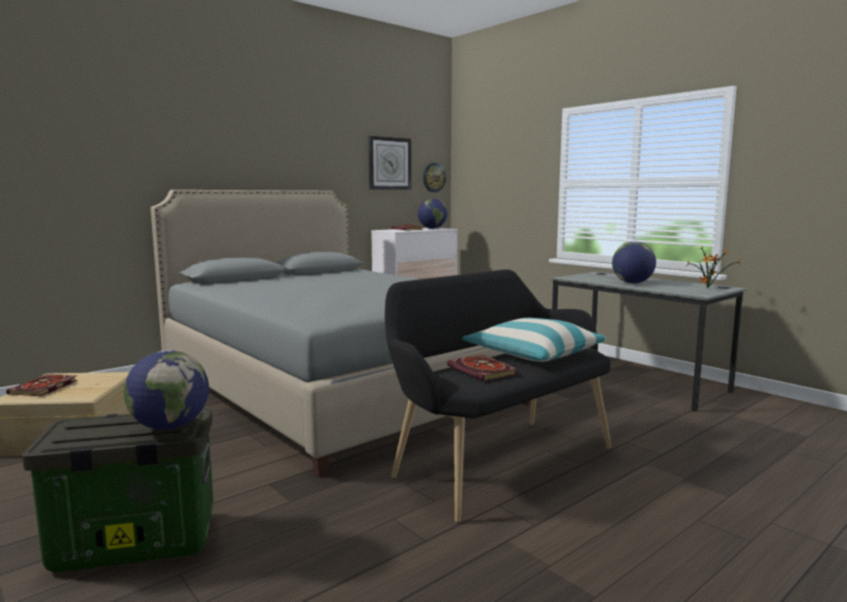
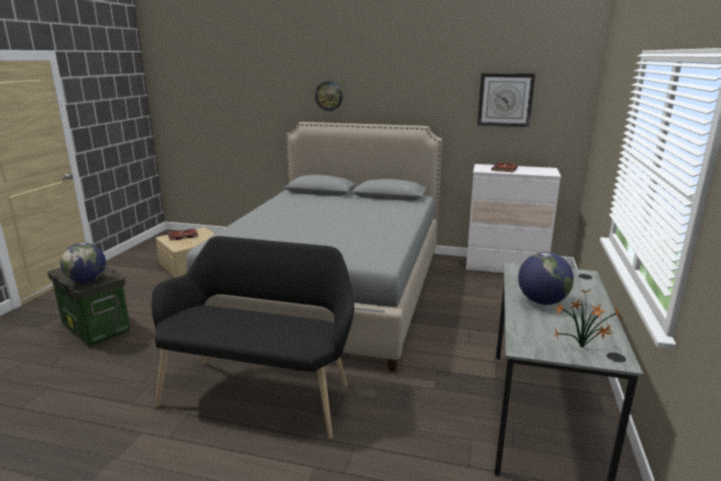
camera: 55 degrees right, 10 degrees up
globe [418,199,447,229] -> none
wall clock [423,163,446,192] -> wall clock moved to [315,82,343,111]
book [447,355,518,381] -> none
pillow [462,318,607,362] -> none

